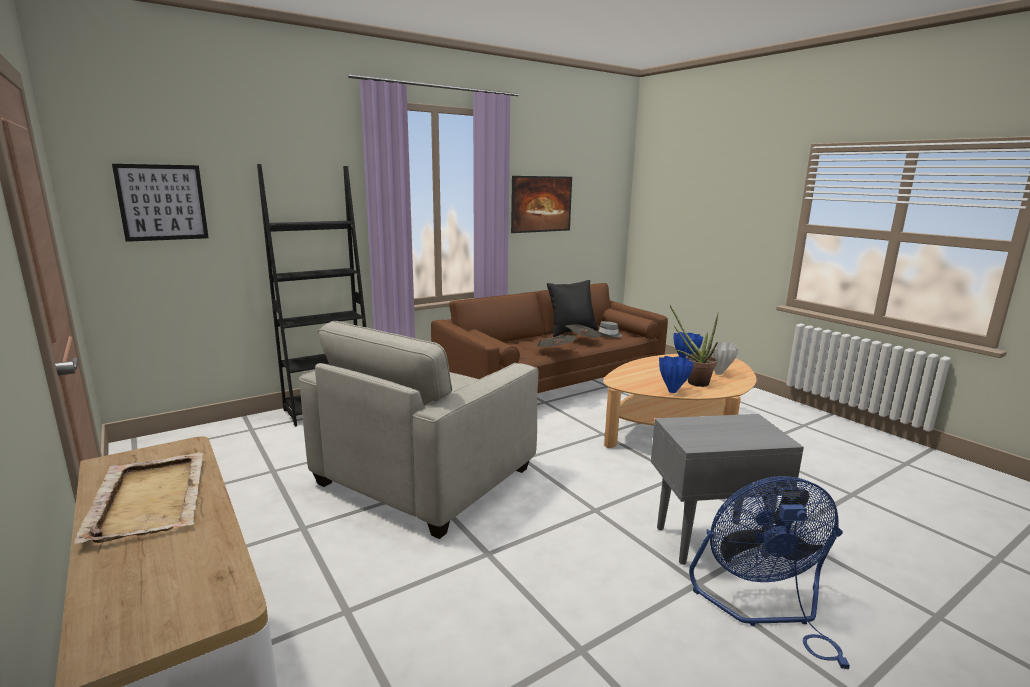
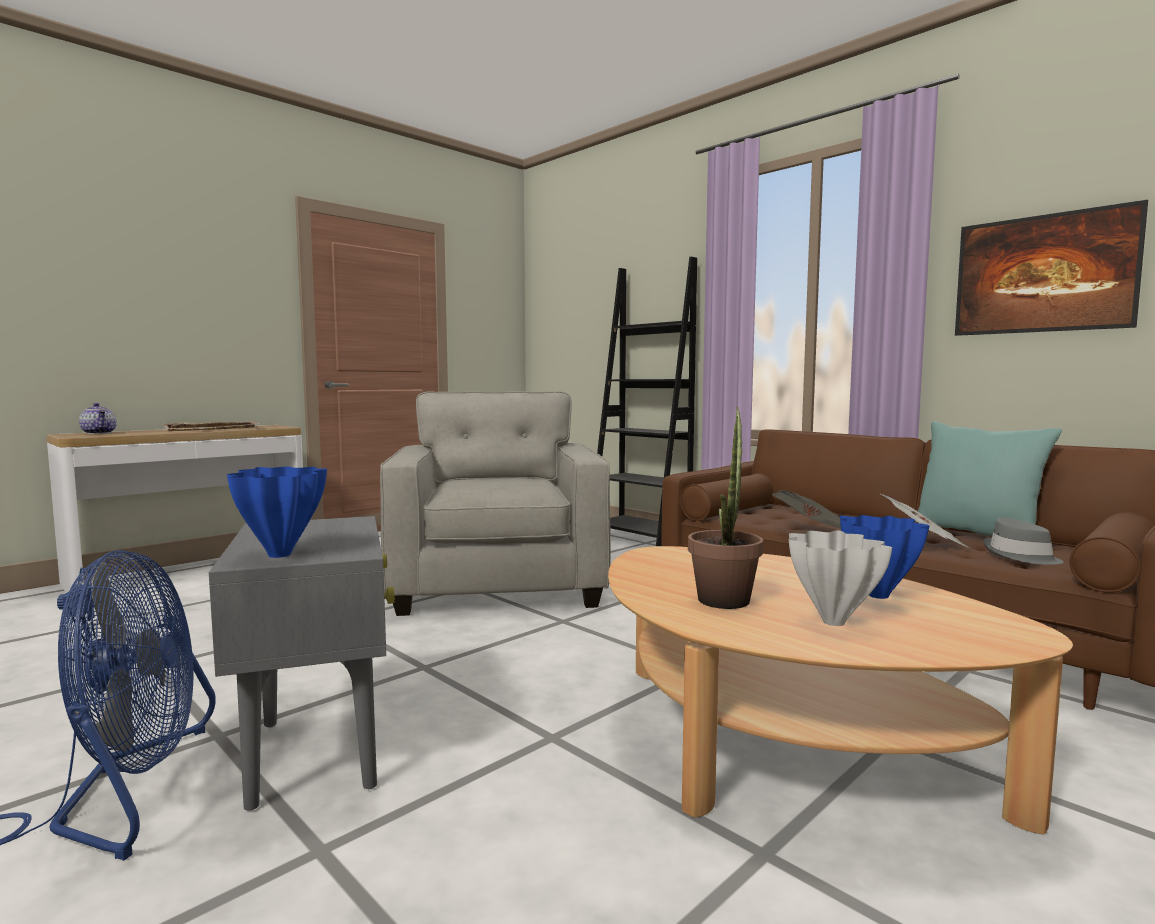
camera: 80 degrees right, 10 degrees down
picture [112,164,209,242] -> none
grey armchair [299,321,538,539] -> grey armchair turned 60 degrees clockwise [380,391,611,616]
black pillow [547,280,598,337] -> turquoise pillow [918,422,1062,536]
blue vase [659,356,693,393] -> blue vase moved to [227,467,327,558]
none -> teapot [79,403,117,434]

